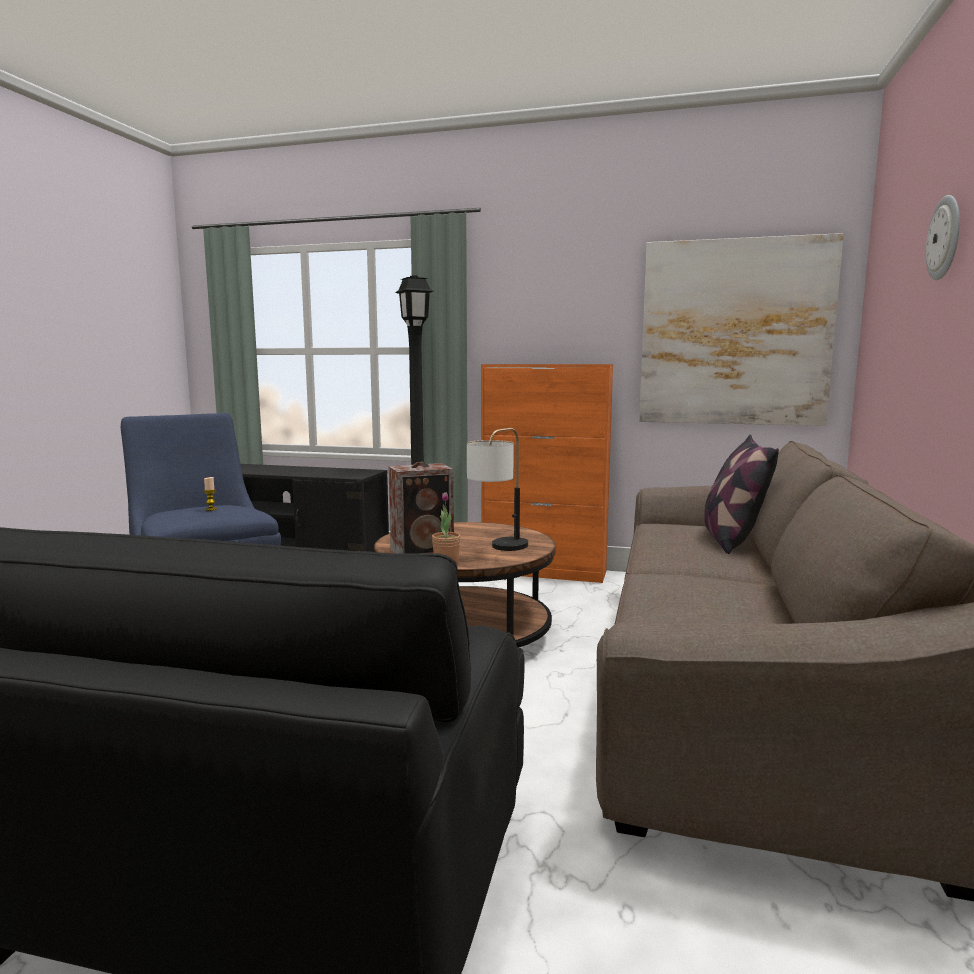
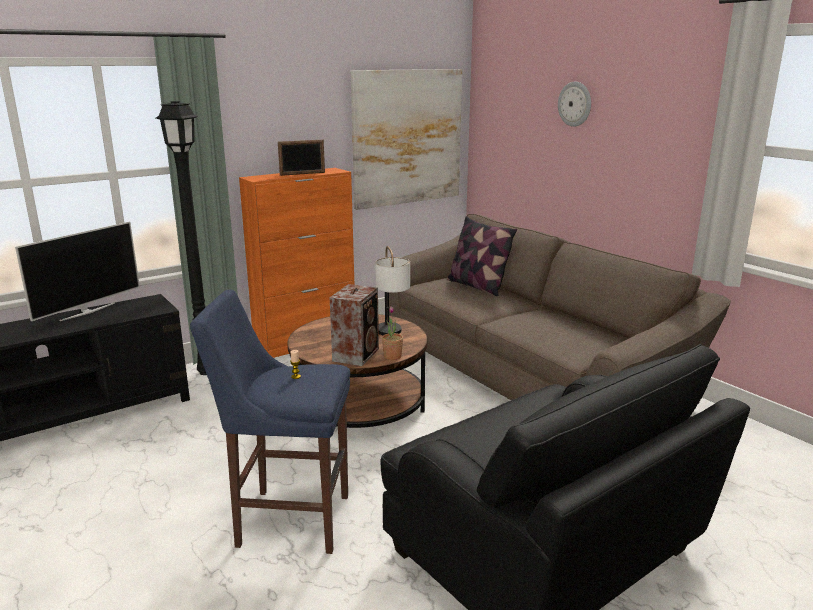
camera: 50 degrees left, 10 degrees up
none -> television [15,221,140,321]
none -> picture frame [278,140,325,176]

